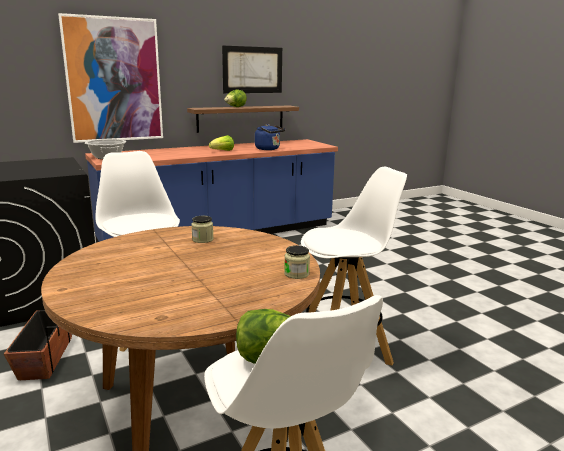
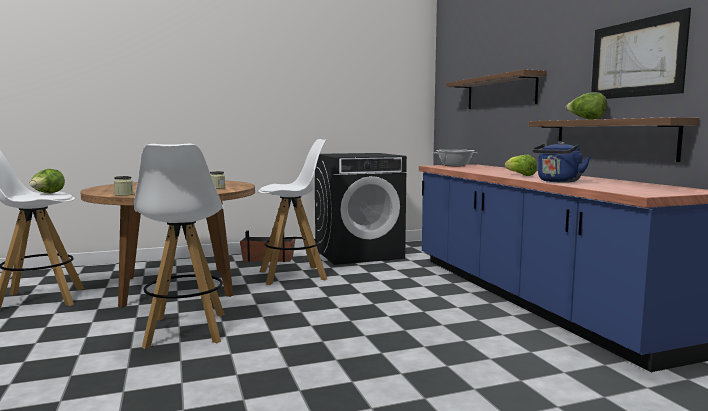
camera: 100 degrees right, 10 degrees down
picture [58,13,163,143] -> shelf [446,69,547,109]

